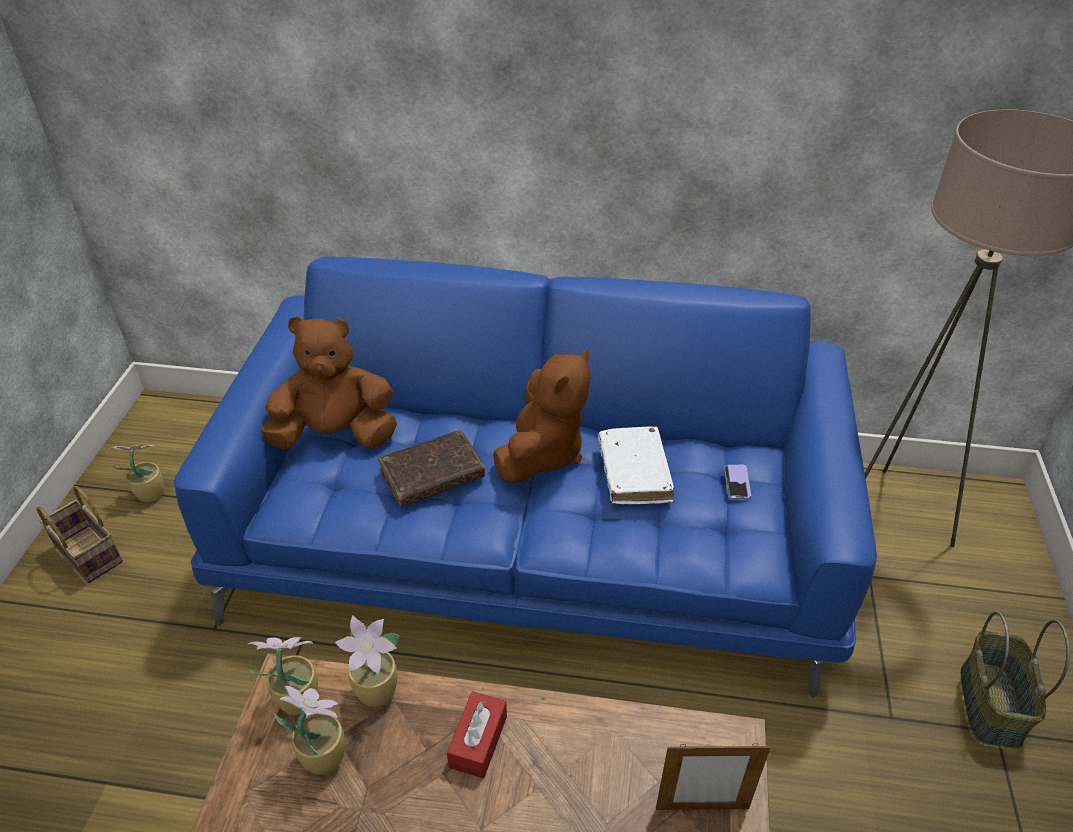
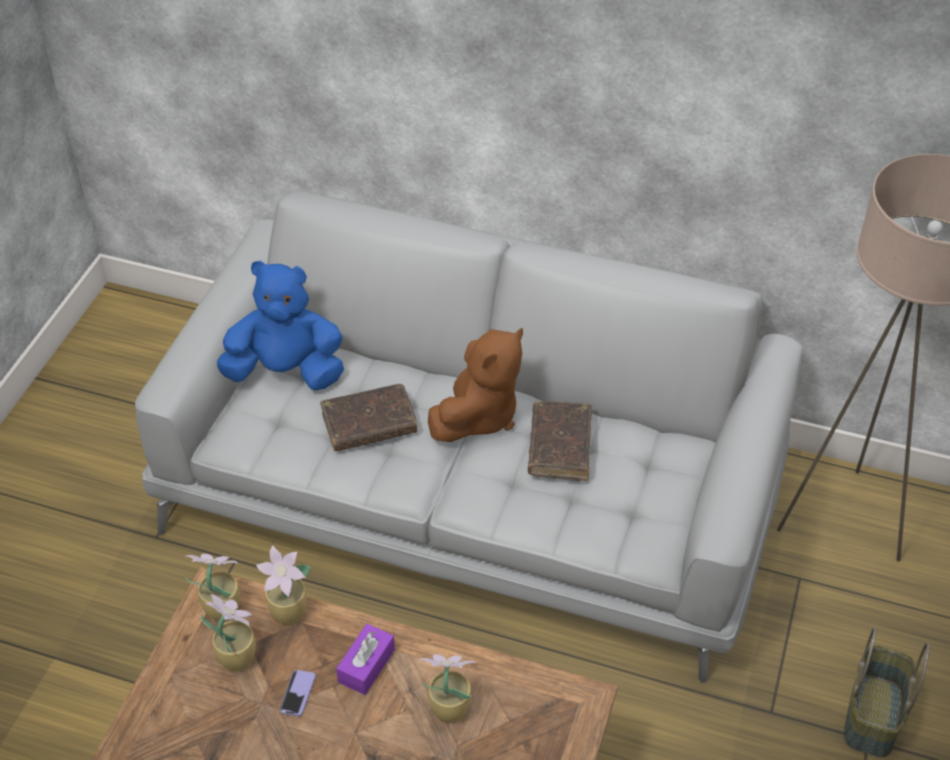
camera: 10 degrees right, 5 degrees up
basket [37,486,123,583] -> none
potted plant [109,445,164,502] -> potted plant moved to [419,654,476,723]
blue sofa [174,257,877,697] -> grey sofa [135,190,803,683]
brown plush toy [261,316,397,450] -> blue plush toy [217,261,344,390]
red tissue box [447,691,507,778] -> purple tissue box [336,623,395,695]
white book [598,426,674,504] -> brown book [528,401,592,481]
picture frame [656,743,771,810] -> none
phone [724,465,751,500] -> phone moved to [279,670,316,716]

